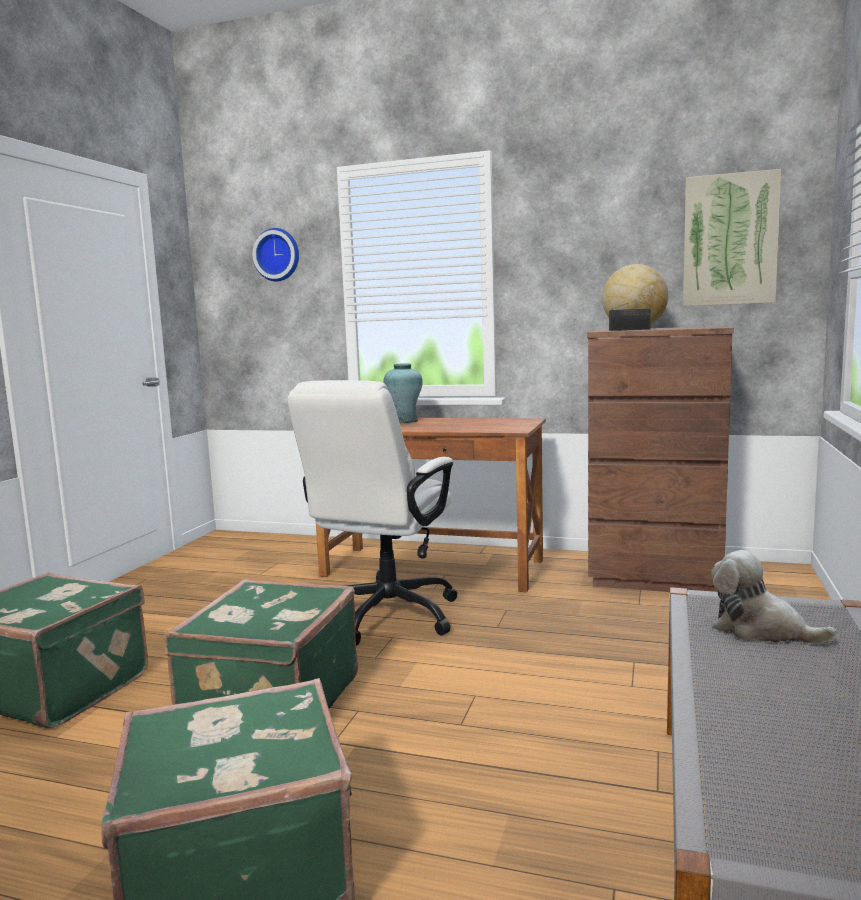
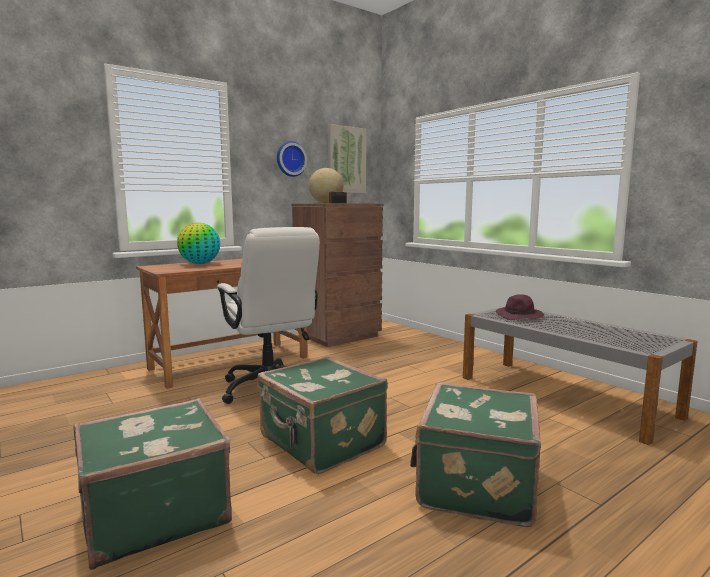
camera: 55 degrees left, 0 degrees up
wall clock [252,228,299,281] -> wall clock moved to [277,141,307,177]
turquoise vase [383,364,423,423] -> globe [177,223,220,264]
plush toy [711,550,838,644] -> purple hat [496,294,544,320]

